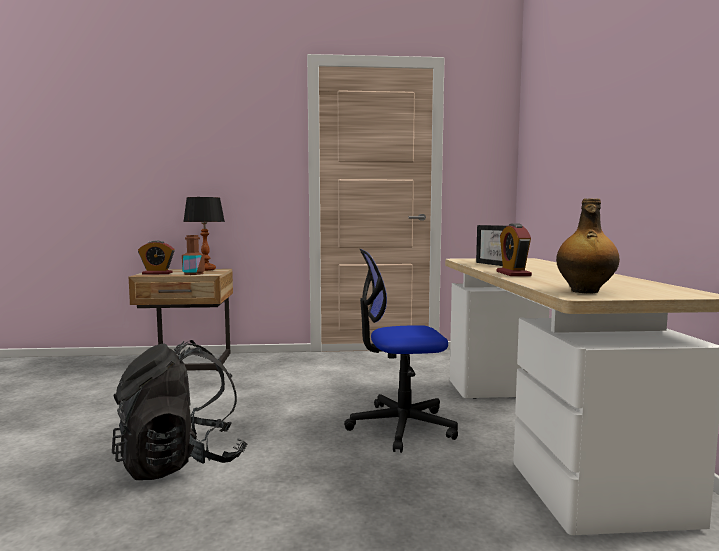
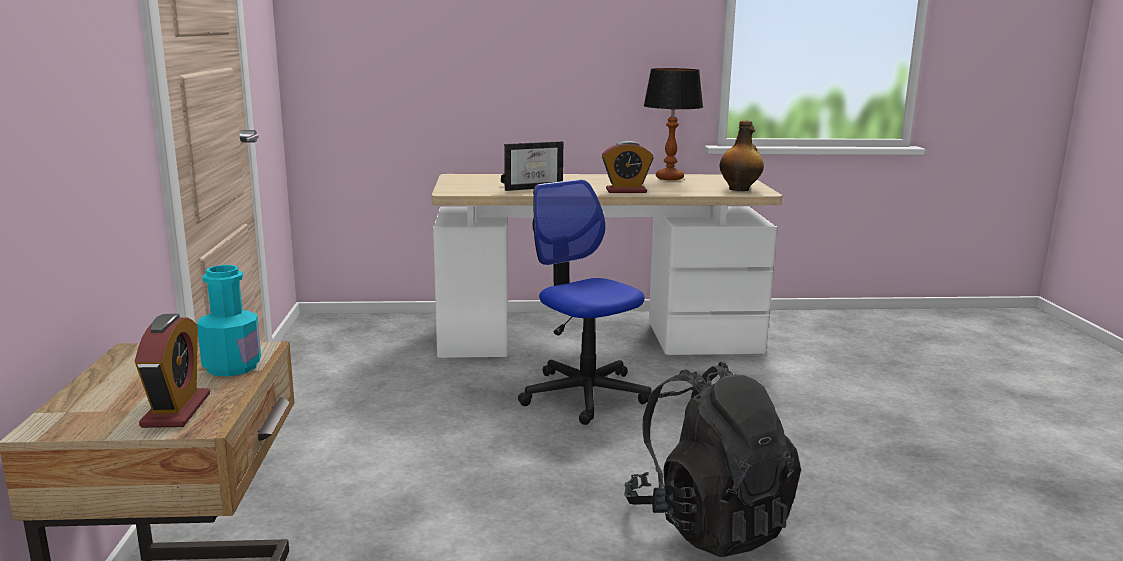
camera: 90 degrees left, 10 degrees up
brown bottle [182,235,205,275] -> turquoise bottle [197,265,261,376]
table lamp [183,197,225,271] -> table lamp moved to [643,68,703,180]
office chair [344,249,458,453] -> office chair turned 150 degrees clockwise [518,179,652,425]

